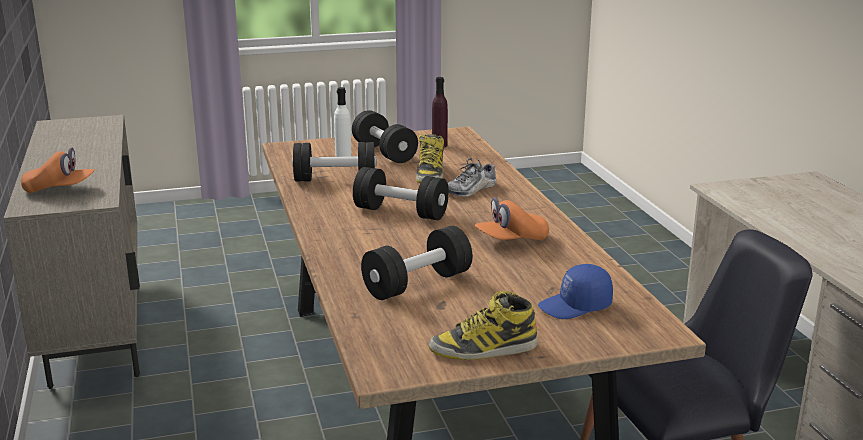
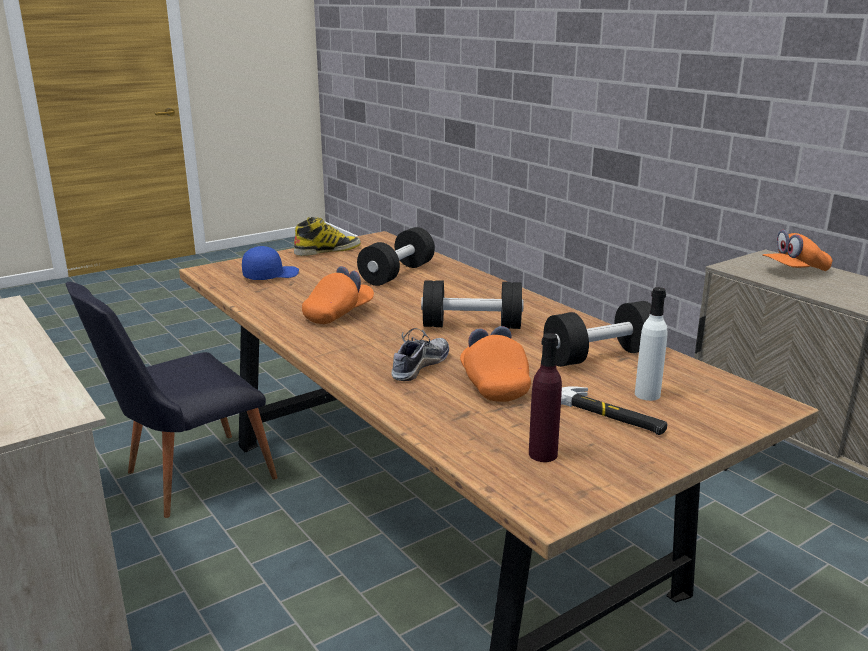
camera: 160 degrees right, 0 degrees up
black dumbbell [352,110,418,163] -> hammer [561,386,667,435]
boot [416,134,444,183] -> orange cap [460,326,531,402]

